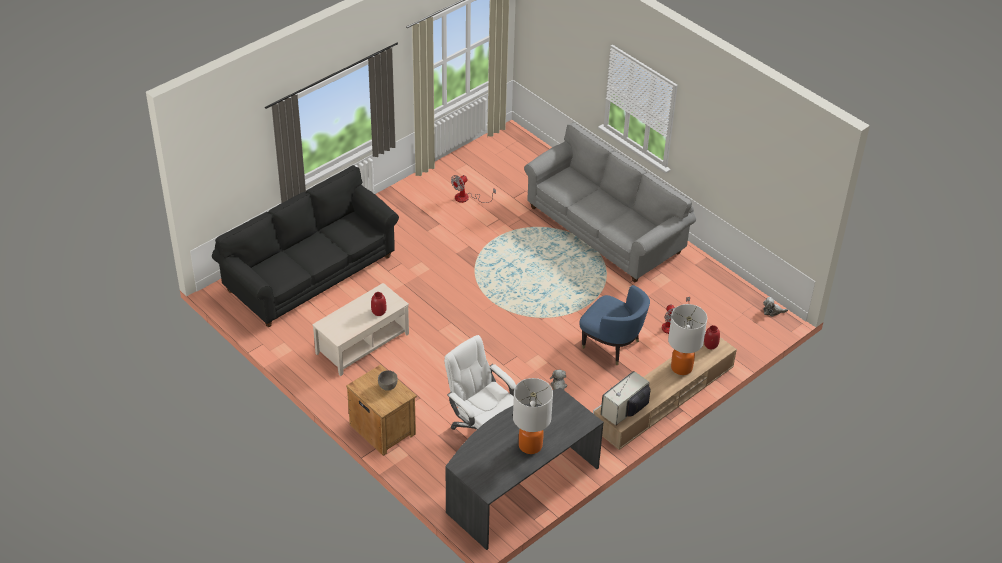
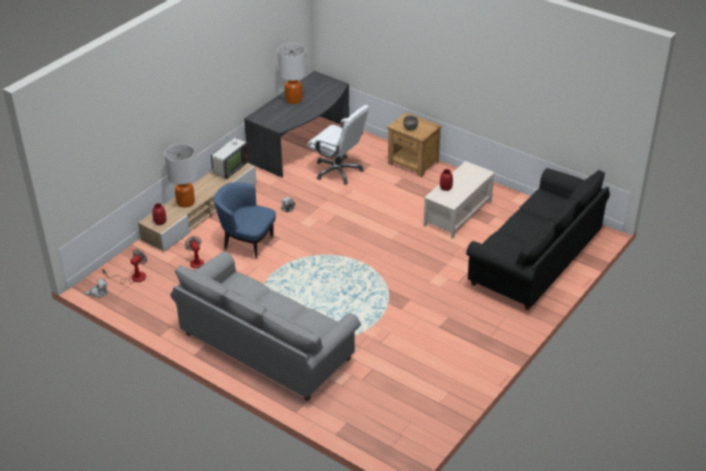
camera: 170 degrees right, 5 degrees down
fan [451,175,496,203] -> fan moved to [102,249,147,284]

